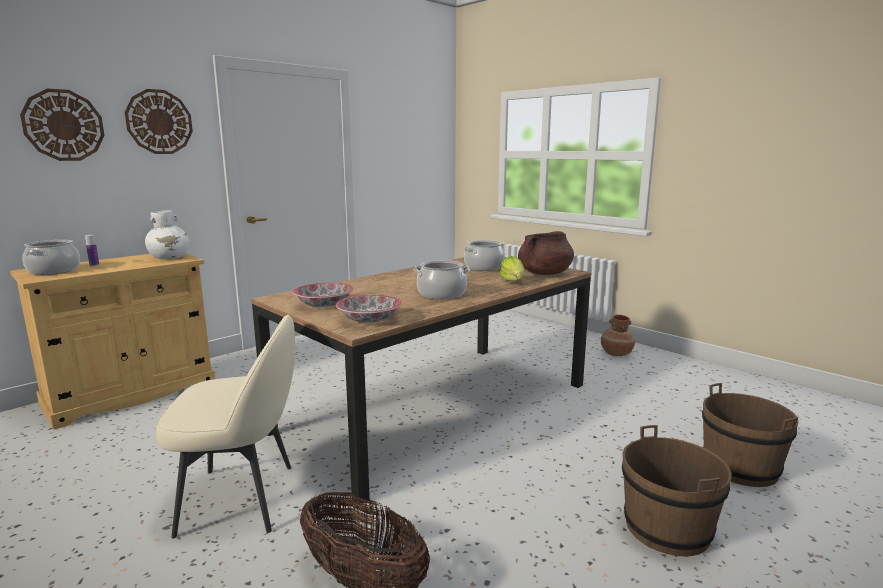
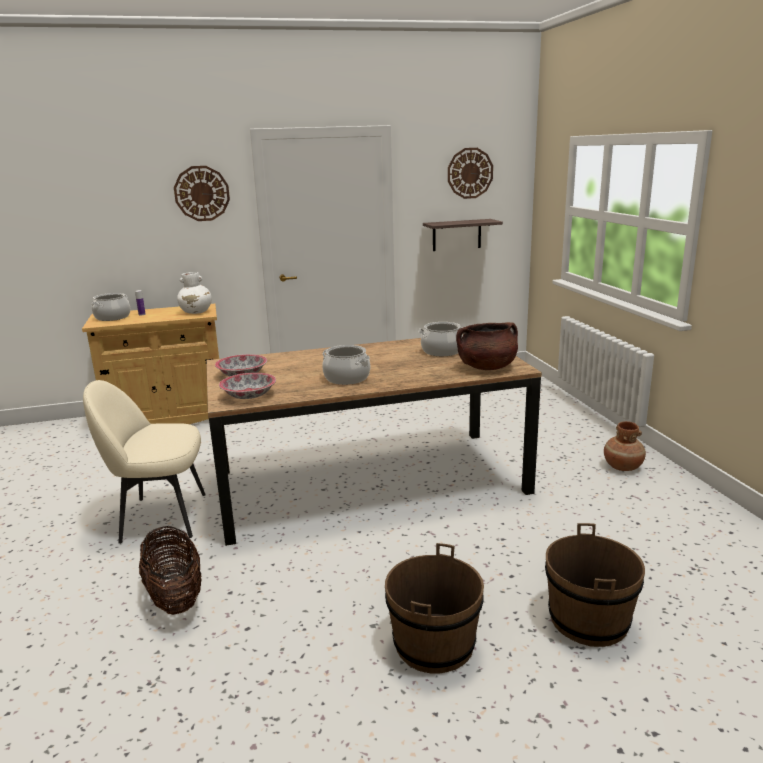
camera: 30 degrees right, 5 degrees up
wall clock [20,89,105,161] -> wall clock moved to [448,148,493,199]
beige chair [156,315,295,539] -> beige chair turned 150 degrees clockwise [83,380,206,544]
lettuce [500,256,524,281] -> none
none -> shelf [423,219,503,251]

